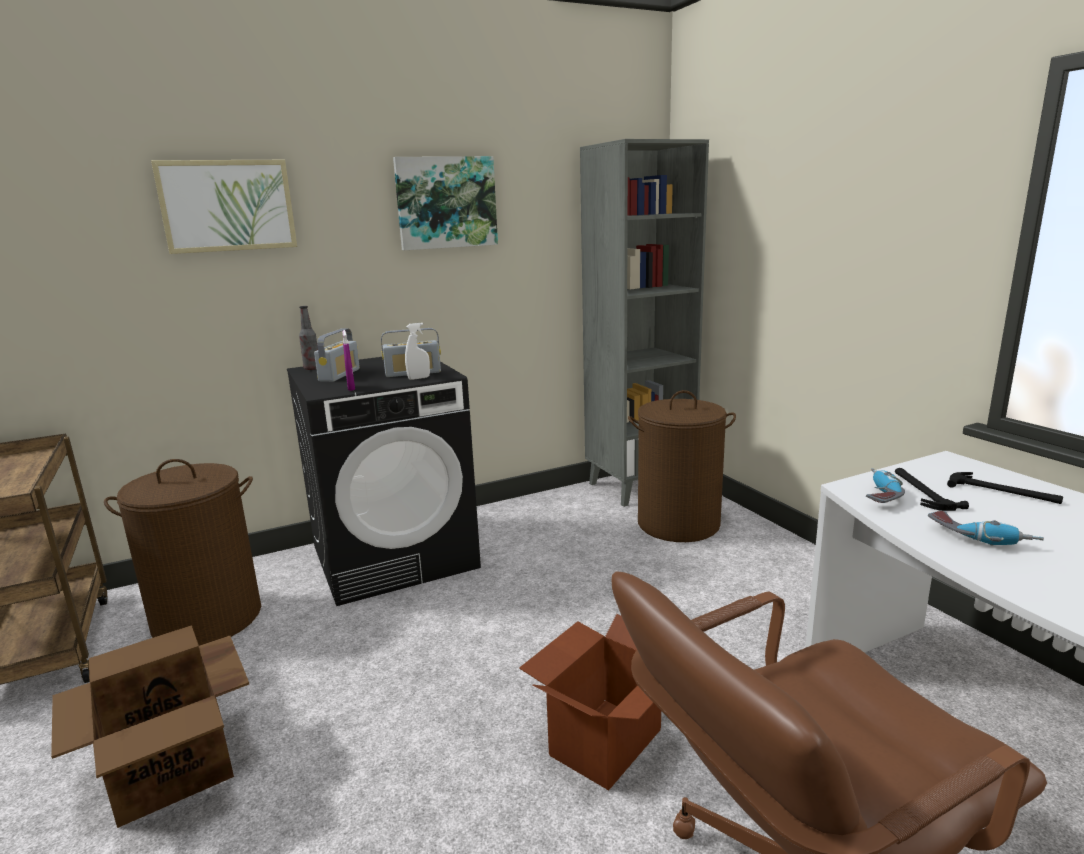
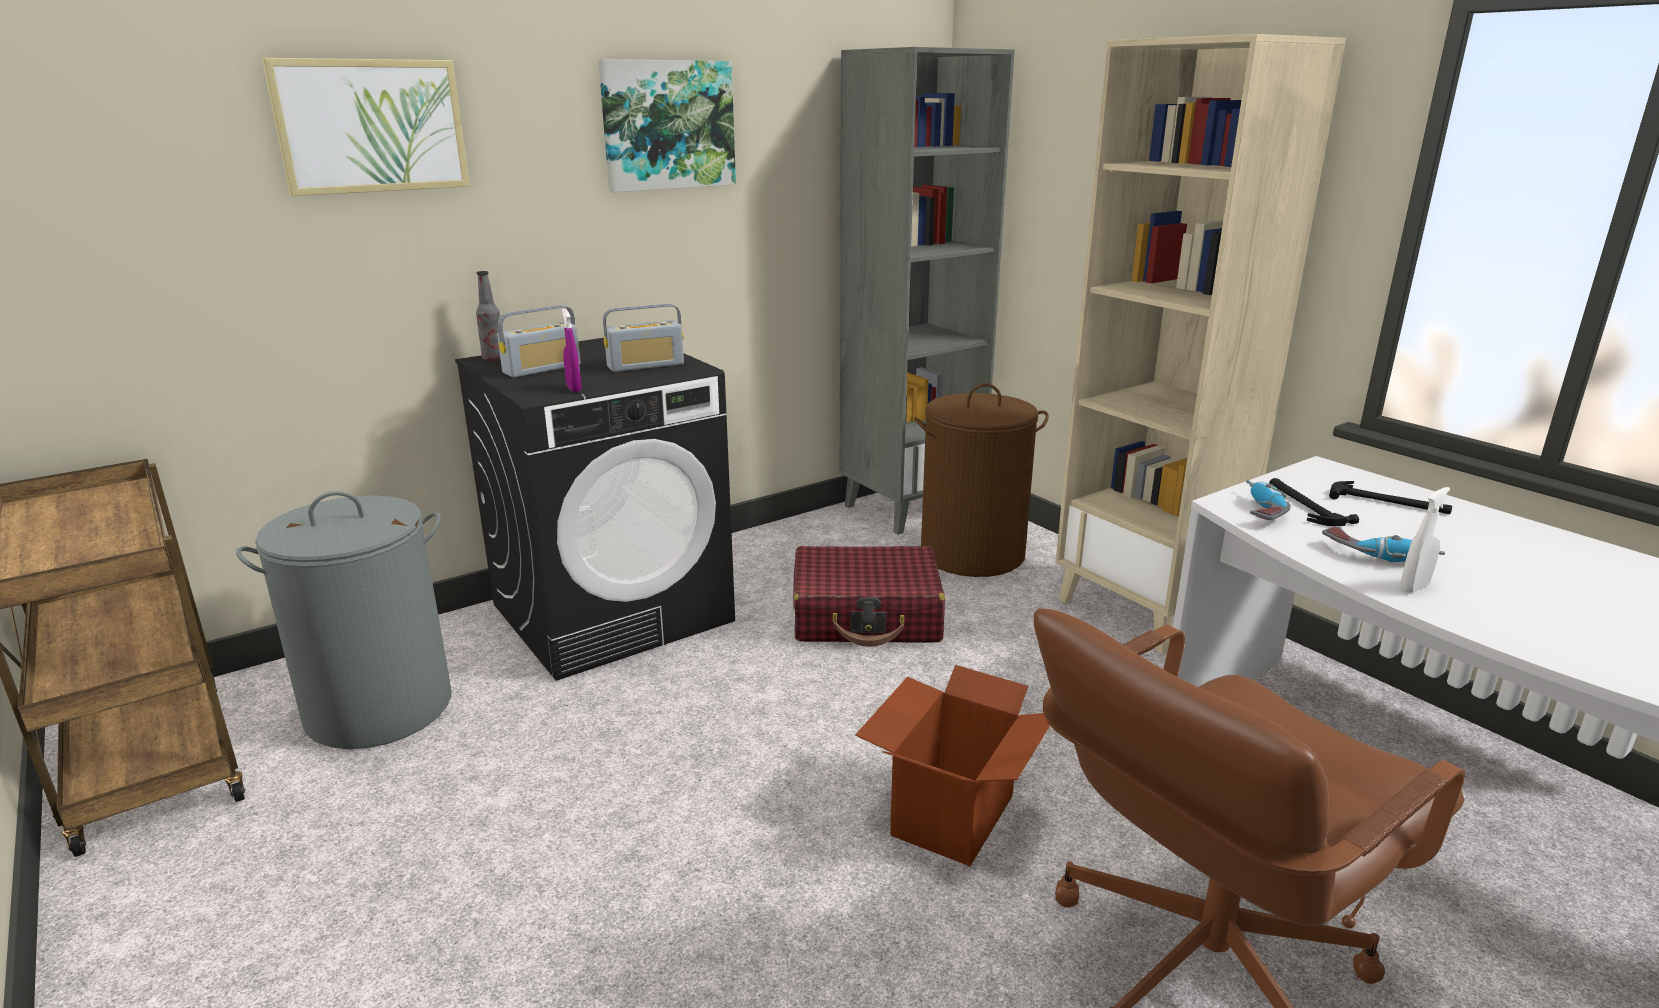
camera: 10 degrees left, 5 degrees up
cardboard box [51,625,249,828] -> none
brown laundry basket [104,459,261,646] -> grey laundry basket [236,491,451,749]
radio [314,328,360,382] -> radio turned 45 degrees clockwise [497,305,580,377]
white spray bottle [405,323,430,380] -> white spray bottle moved to [1400,487,1450,593]
none -> red suitcase [793,546,945,647]
none -> beige bookcase [1056,34,1346,654]

